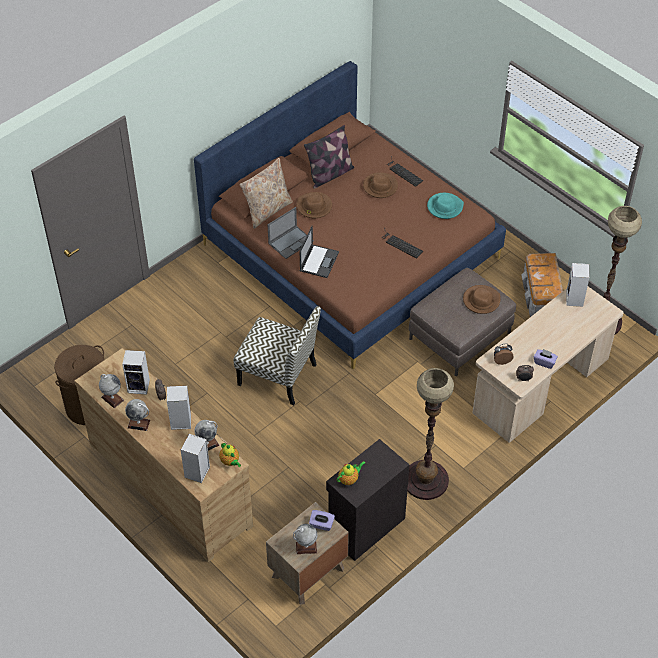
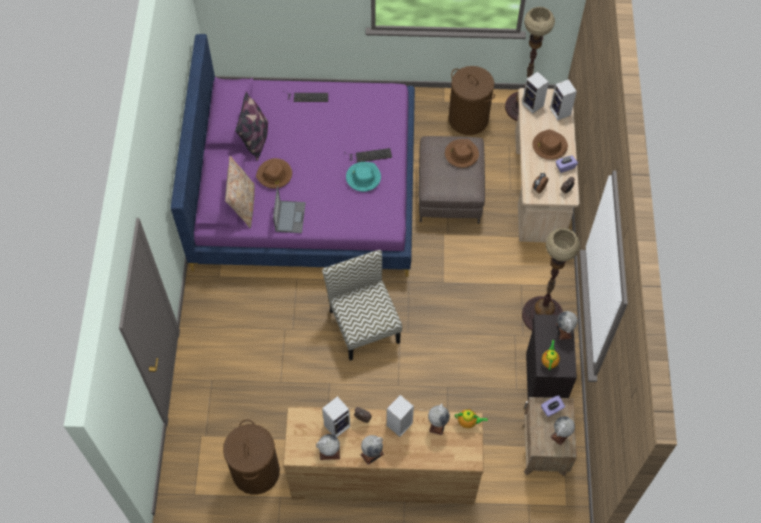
camera: 45 degrees left, 10 degrees up
speaker [181,434,210,483] -> speaker moved to [550,79,577,120]
brown bed [194,61,506,369] -> purple bed [171,34,415,277]
chair [233,306,321,405] -> chair turned 90 degrees counterclockwise [322,250,402,361]
laptop [300,225,339,278] -> none
brown hat [363,172,398,198] -> brown hat moved to [532,129,568,160]
turquoise hat [427,193,464,219] -> turquoise hat moved to [346,162,381,192]
storage box [521,253,563,317] -> brown laundry basket [449,66,495,135]
none -> globe [556,311,578,340]

